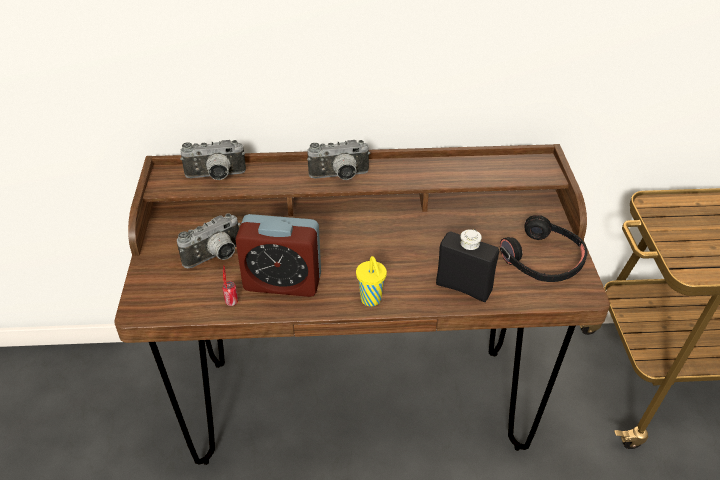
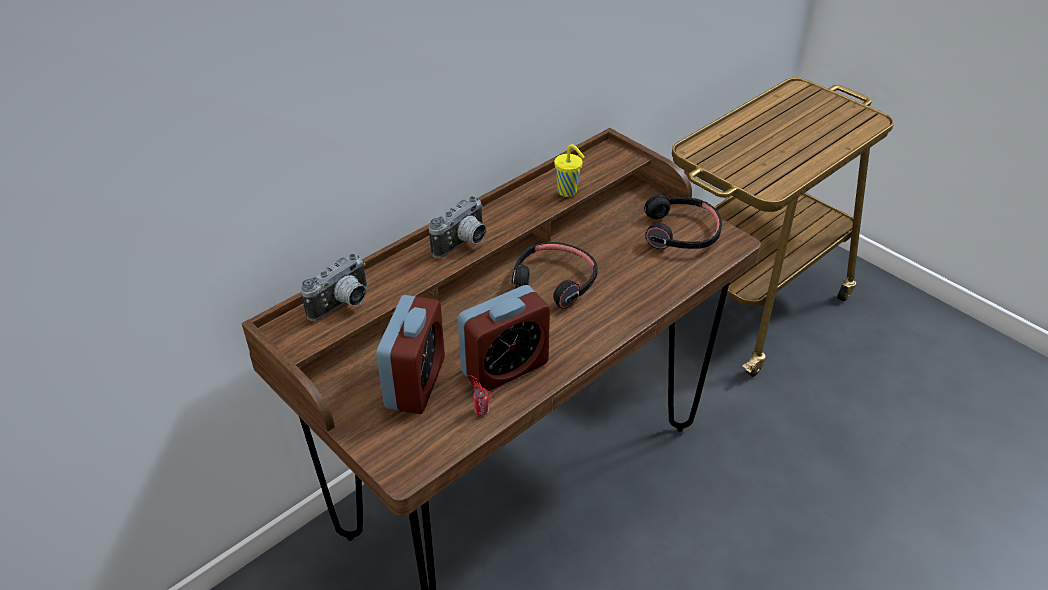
camera: 40 degrees left, 0 degrees up
camera [177,213,240,268] -> alarm clock [376,295,445,414]
yellow cup [356,256,387,307] -> yellow cup moved to [554,144,584,197]
black bottle [436,229,499,302] -> none
none -> black headphones [512,242,598,309]

